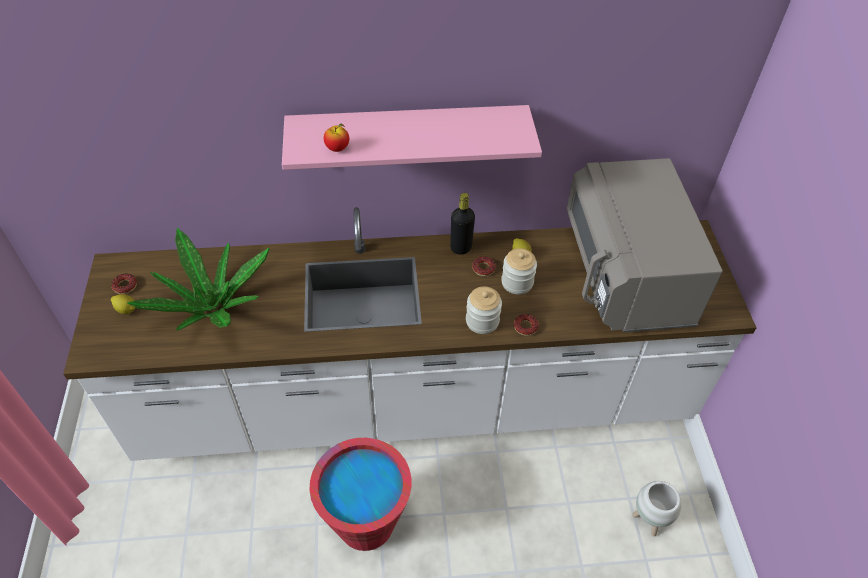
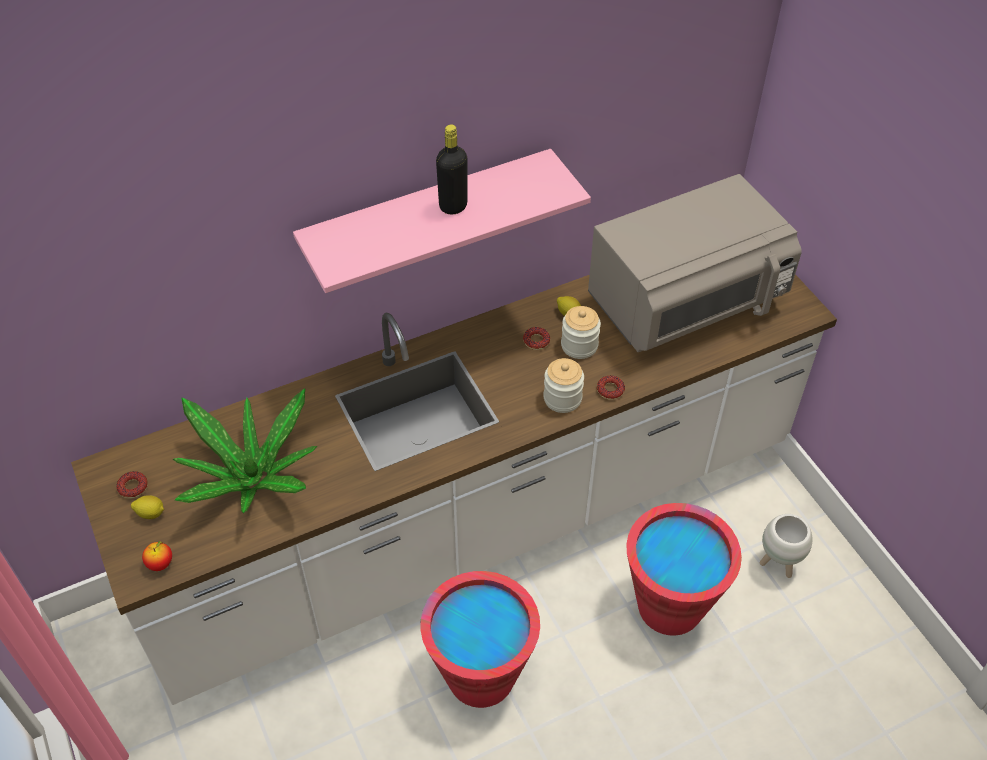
camera: 20 degrees left, 0 degrees up
apple [324,123,349,152] -> apple moved to [142,541,172,571]
black bottle [450,193,475,255] -> black bottle moved to [436,124,467,214]
grey microwave [567,158,723,332] -> grey microwave turned 90 degrees counterclockwise [588,174,802,352]
none -> red bucket [626,503,742,636]

